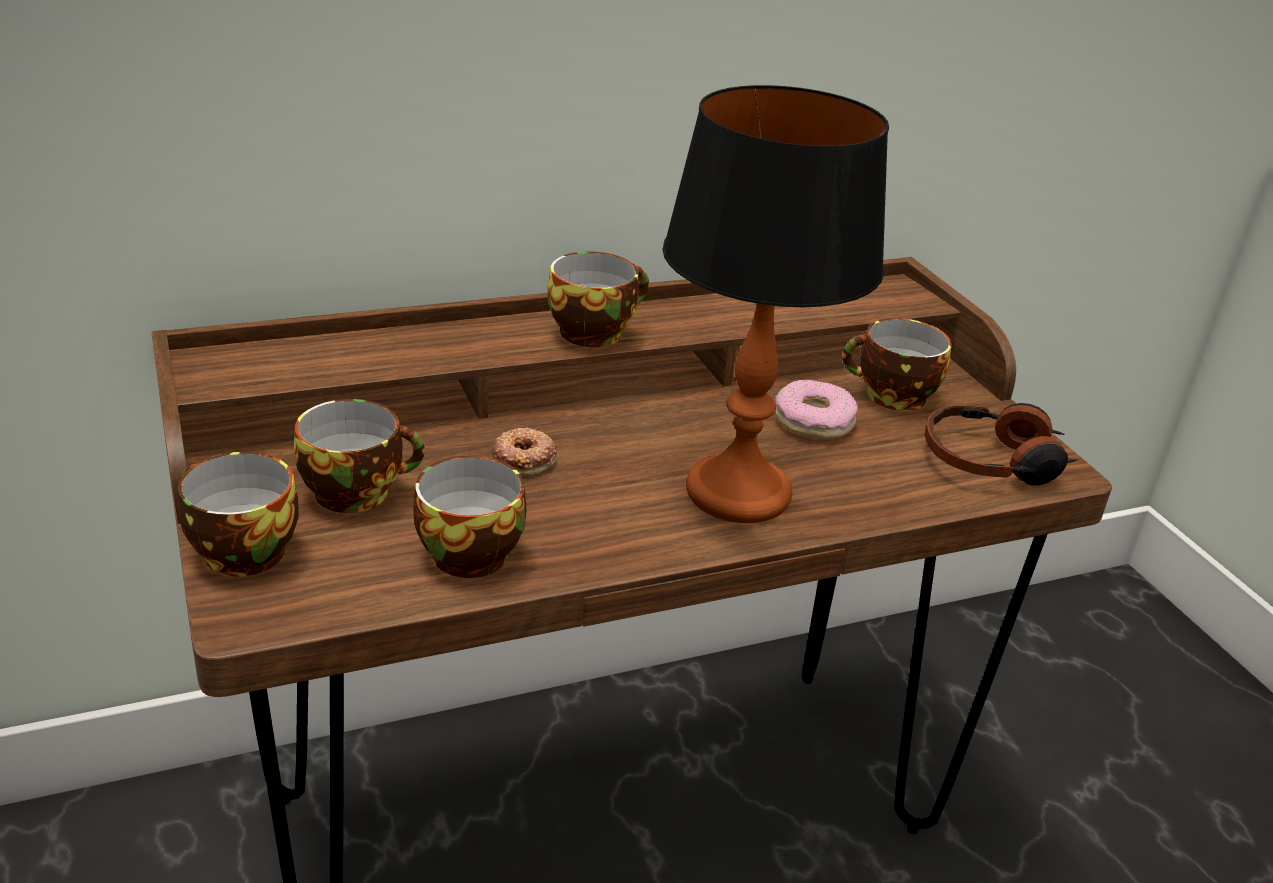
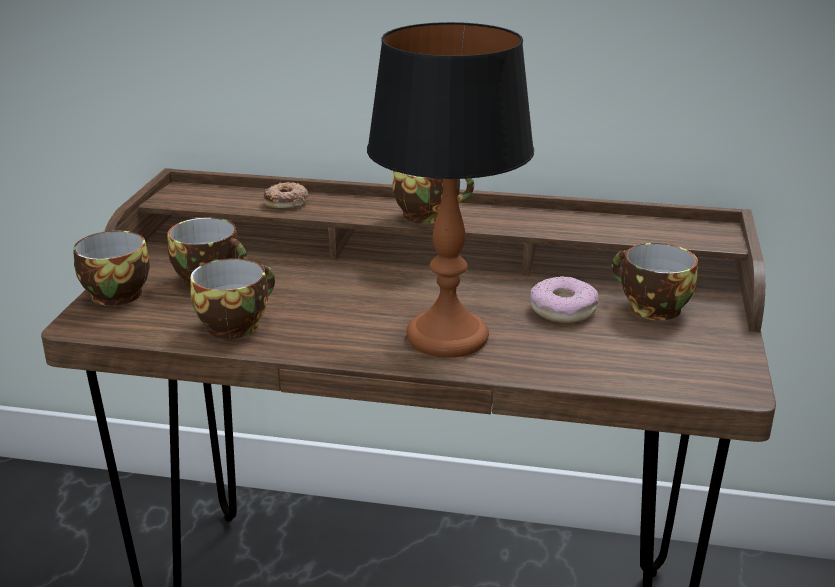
camera: 35 degrees right, 5 degrees down
donut [492,428,557,476] -> donut moved to [264,182,308,208]
headphones [925,403,1078,486] -> none

